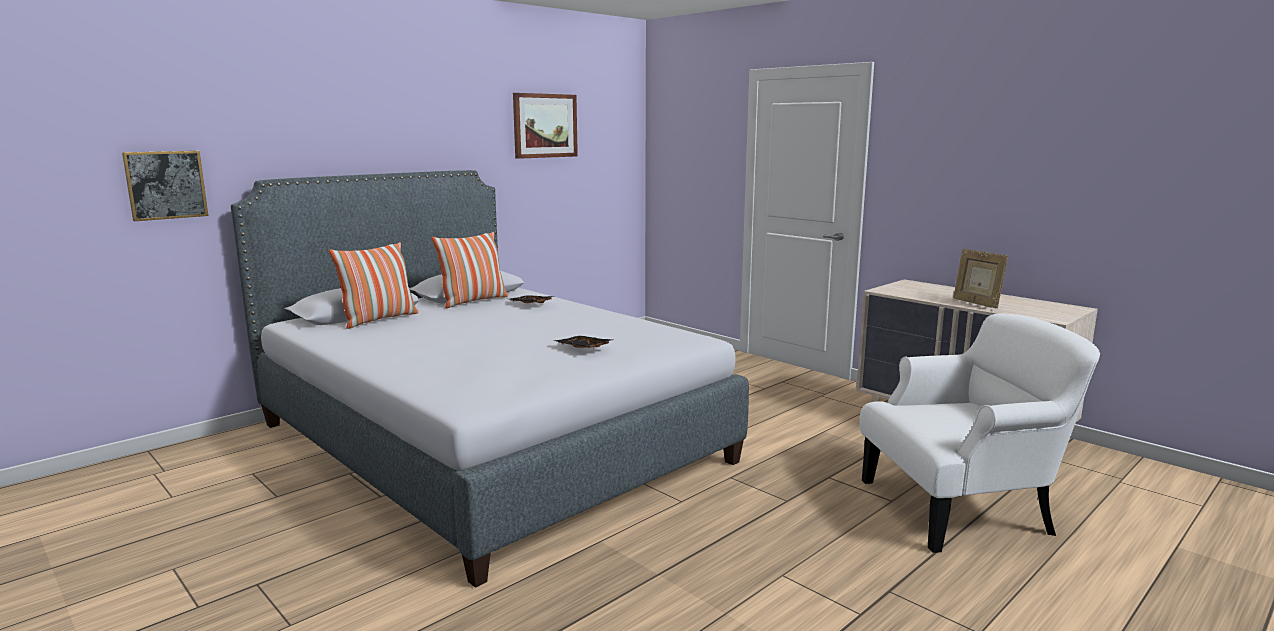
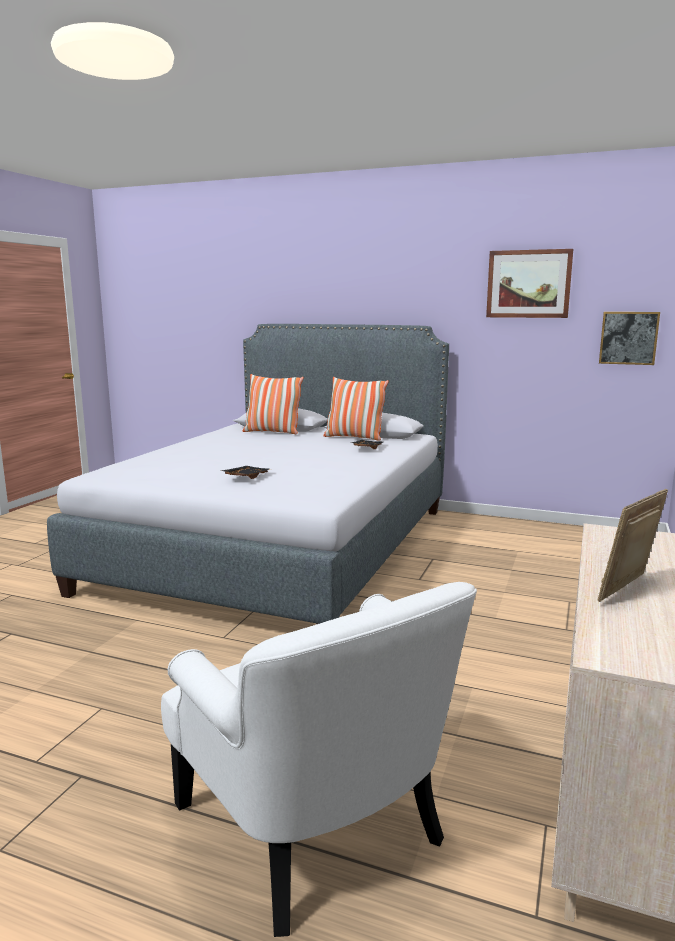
camera: 65 degrees right, 0 degrees up
picture [122,151,208,221] -> picture moved to [599,312,660,365]

